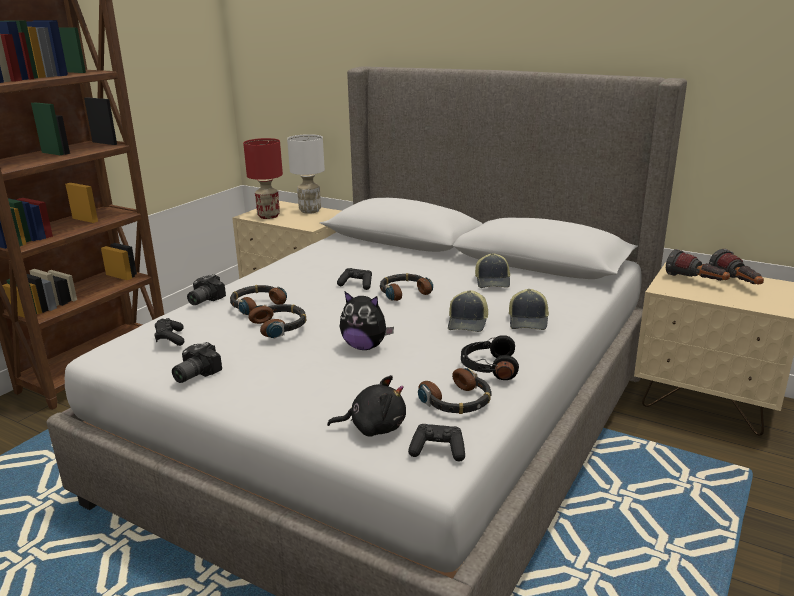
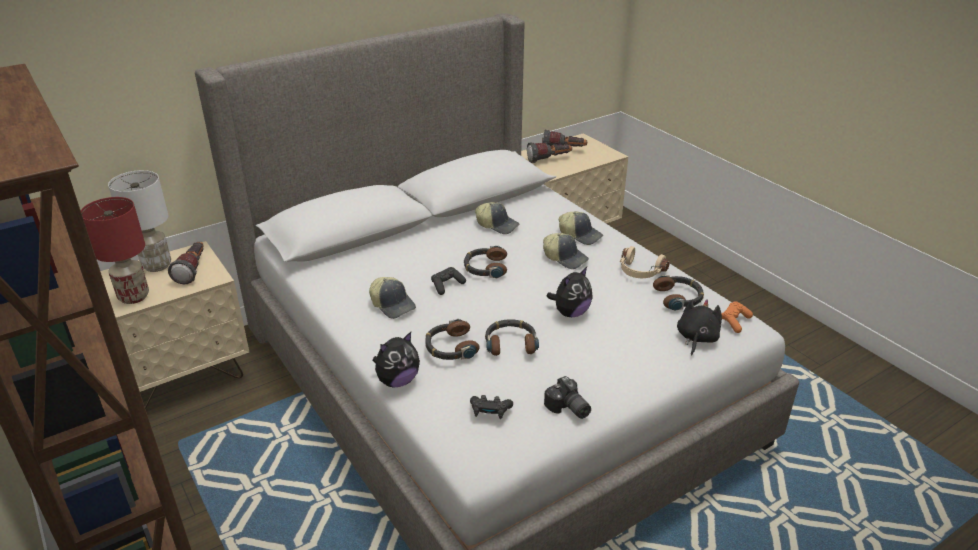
camera: 65 degrees left, 10 degrees up
camera [187,274,226,305] -> plush toy [372,332,420,388]
black game controller [408,424,465,462] -> orange game controller [721,302,753,333]
black headphones [461,335,519,380] -> beige headphones [620,246,670,278]
none -> flashlight [168,242,204,284]
none -> cap [369,277,416,319]

